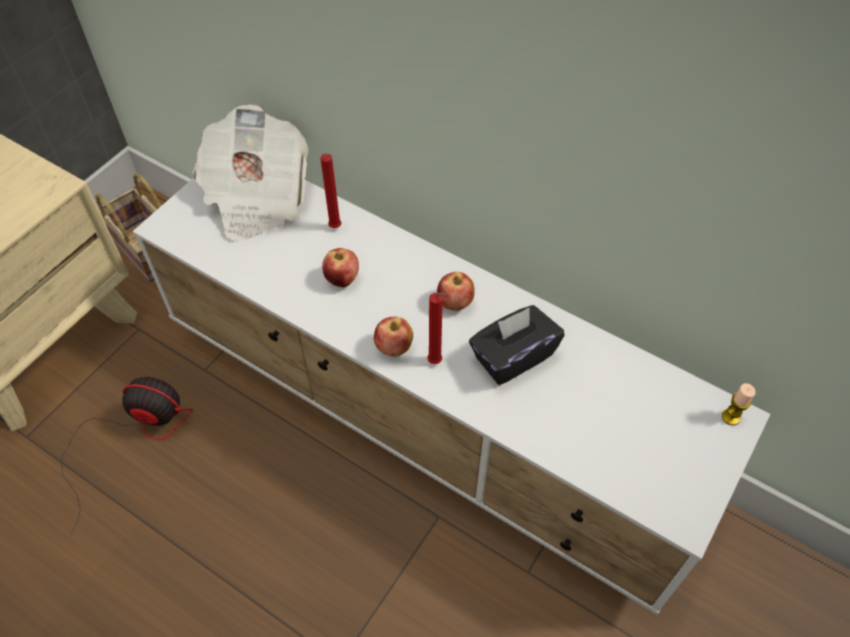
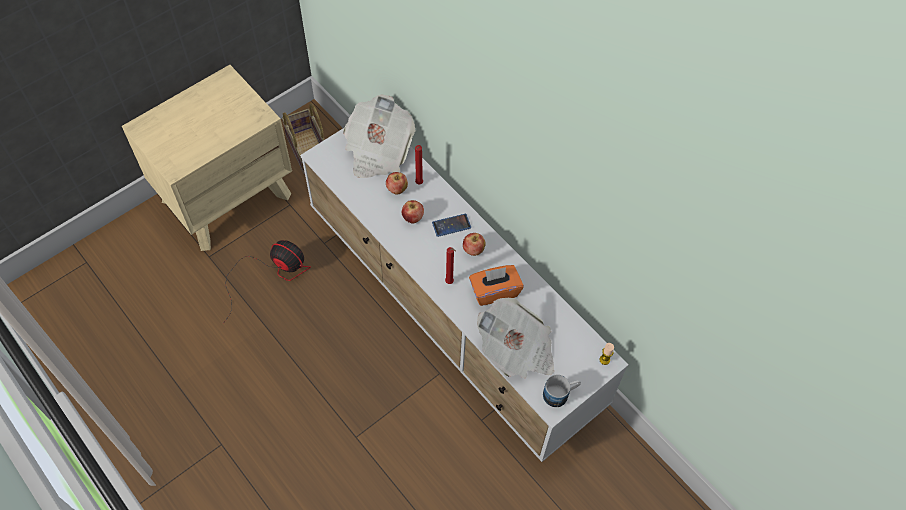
camera: 15 degrees right, 5 degrees up
apple [374,317,413,357] -> apple moved to [386,172,408,194]
black tissue box [469,305,565,385] -> orange tissue box [469,265,524,306]
none -> phone [432,214,471,237]
none -> newspaper [477,297,554,379]
none -> mug [543,374,581,407]

